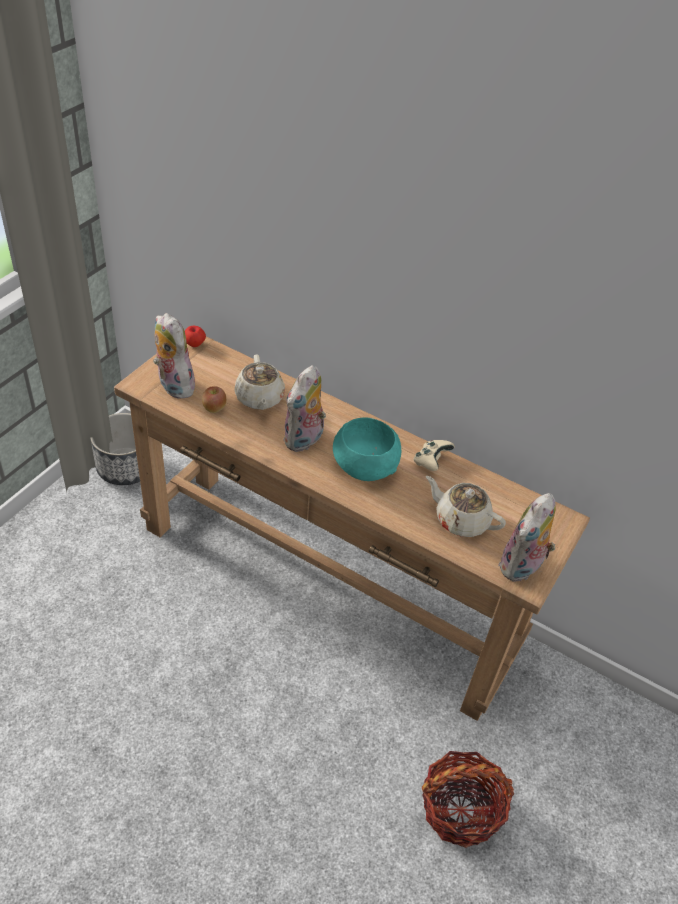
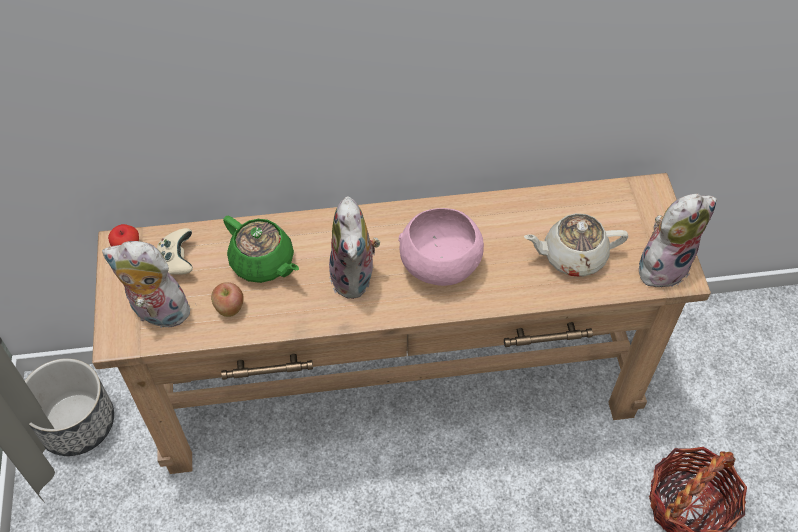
camera: 35 degrees left, 10 degrees up
beige teapot [234,354,285,410] -> green teapot [223,216,299,283]
turquoise bowl [333,418,401,481] -> pink bowl [399,208,484,286]
beige game controller [413,440,455,471] -> beige game controller moved to [157,228,193,275]
plush toy [498,493,556,582] -> plush toy turned 120 degrees counterclockwise [639,194,717,287]

